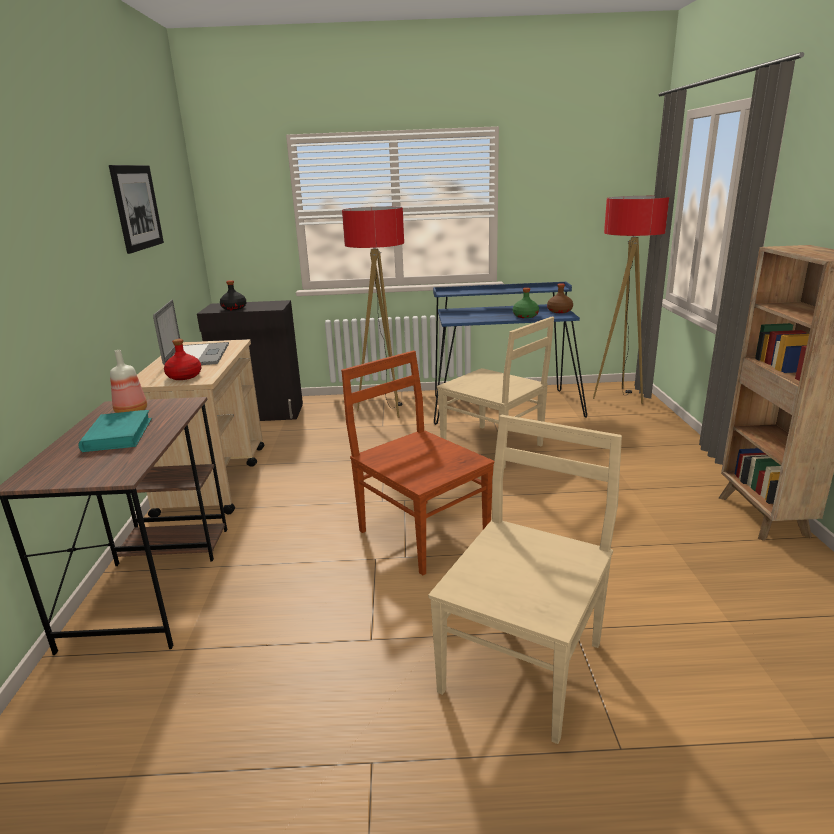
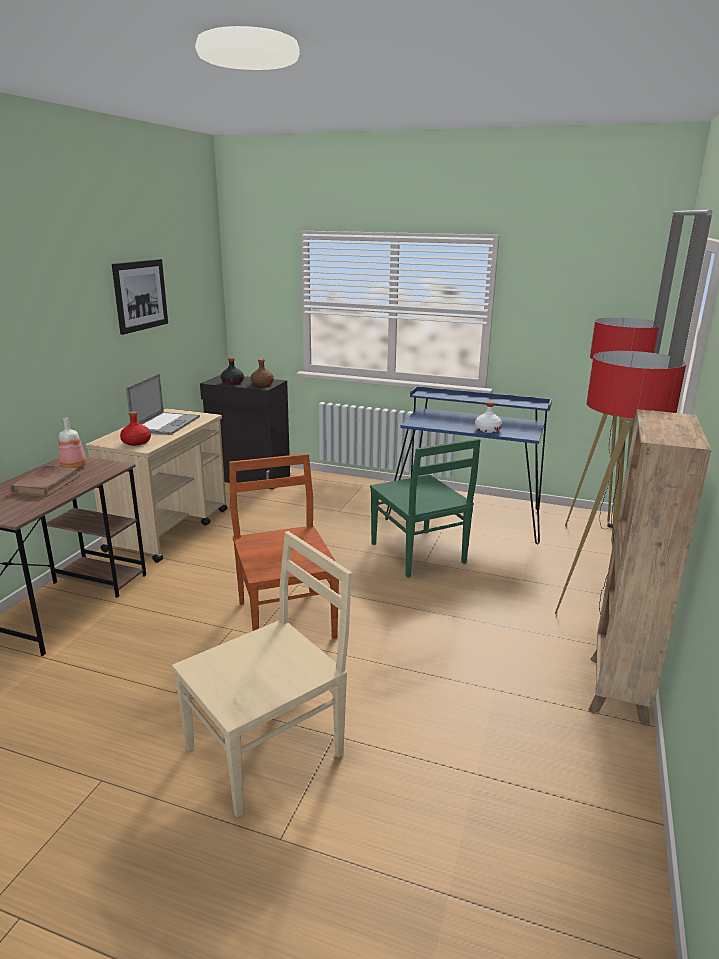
camera: 20 degrees right, 0 degrees up
turquoise book [78,410,152,452] -> brown book [10,466,80,497]
floor lamp [342,206,404,418] -> floor lamp moved to [555,351,686,615]
beige chair [437,317,554,468] -> green chair [370,439,481,578]
green bottle [513,288,539,318] -> white bottle [475,402,502,433]
brown bottle [547,283,573,313] -> brown bottle moved to [251,359,274,386]

